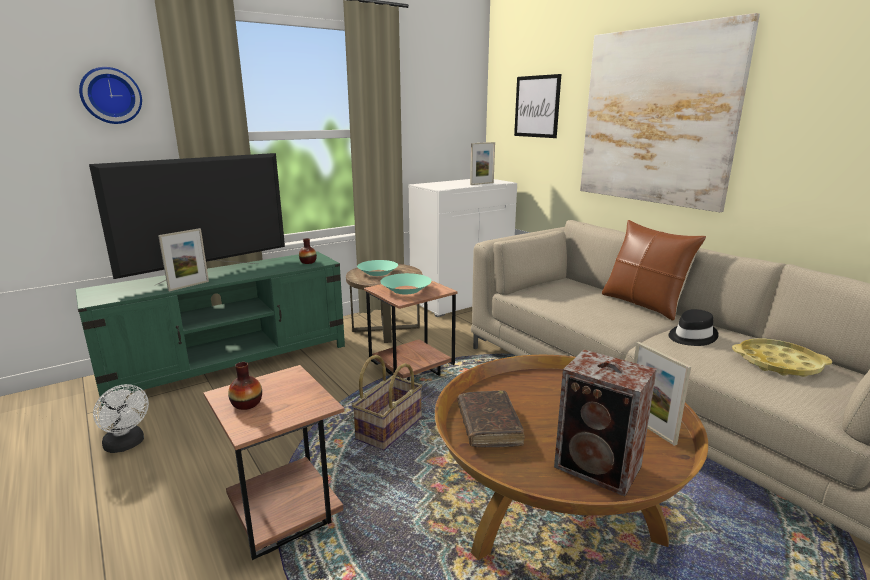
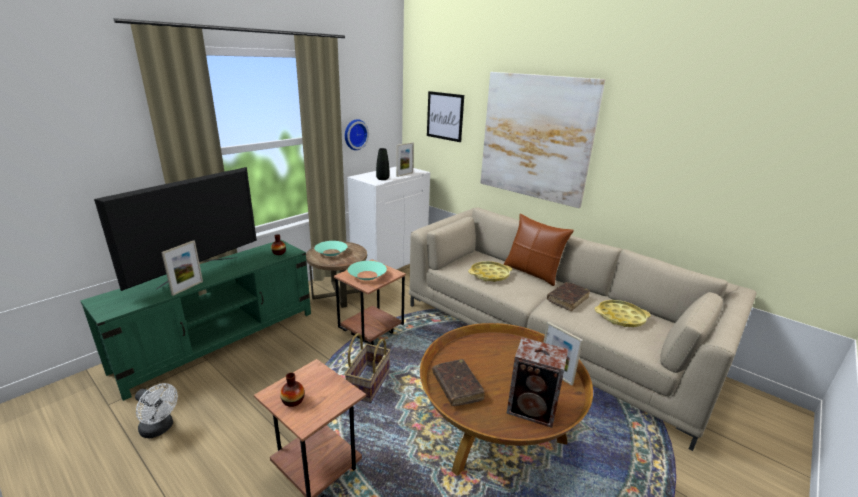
camera: 15 degrees left, 5 degrees up
wall clock [79,67,142,124] -> wall clock moved to [345,119,369,150]
black hat [669,309,719,346] -> brown book [547,282,590,311]
none -> black vase [376,148,389,180]
none -> yellow tray [468,261,512,282]

